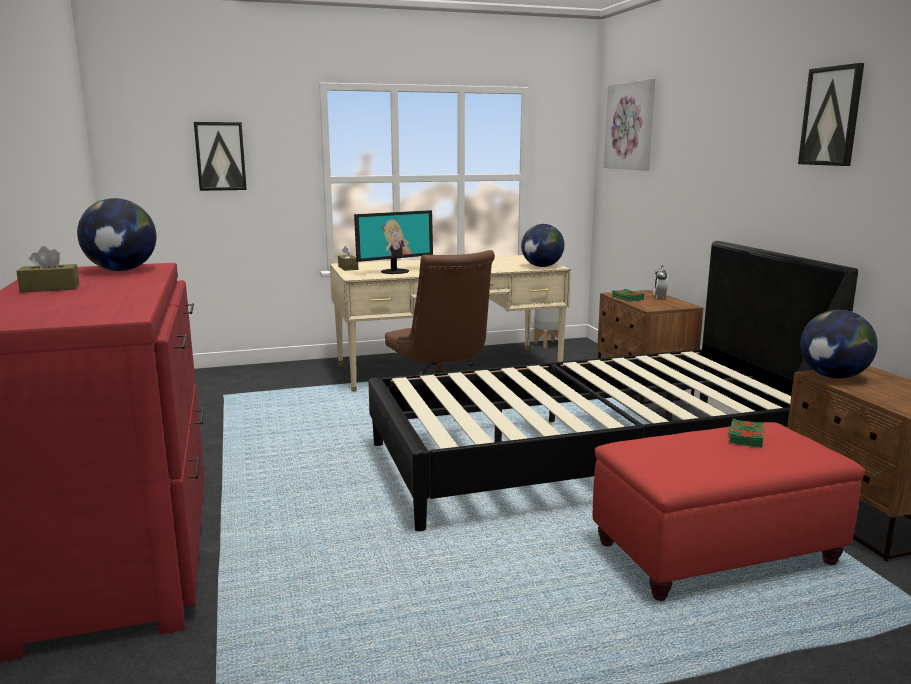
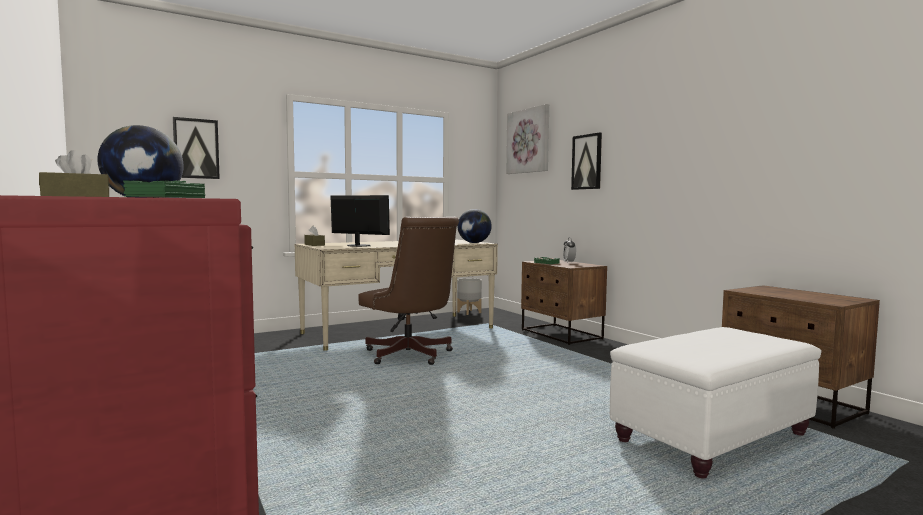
camera: 15 degrees left, 10 degrees down
monitor [354,210,433,274] -> monitor turned 105 degrees counterclockwise [330,195,390,247]
black bed [368,241,858,531] -> none
red ottoman [593,422,866,601] -> white ottoman [610,327,822,478]
green book [729,419,764,448] -> green book moved to [123,180,205,198]
picture [798,63,864,166] -> picture moved to [571,132,602,190]
globe [800,310,878,379] -> none

